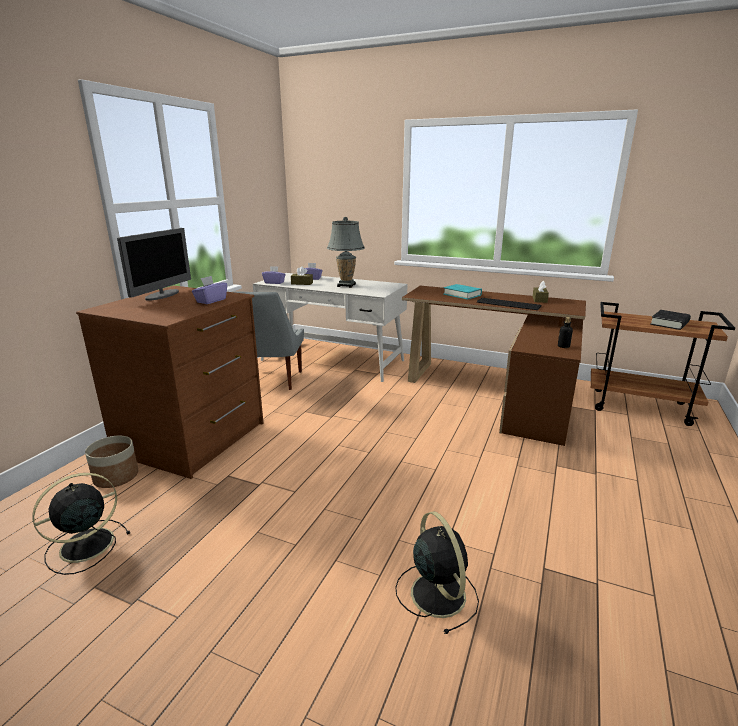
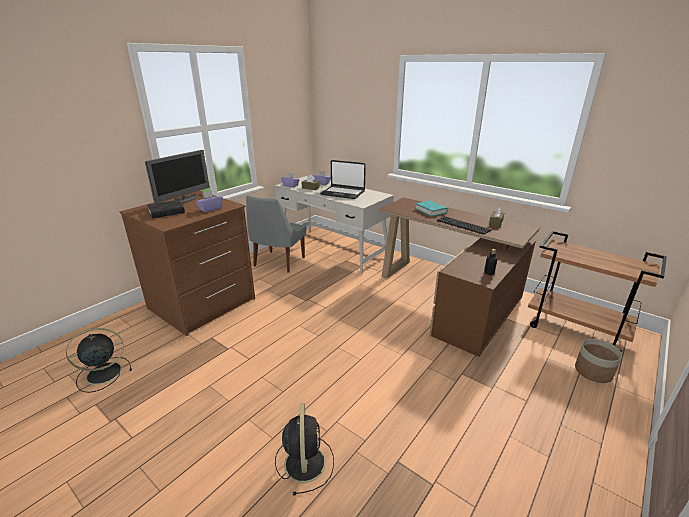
camera: 15 degrees right, 5 degrees up
planter [85,436,138,488] -> planter moved to [575,339,622,383]
grey table lamp [327,217,365,288] -> laptop [320,160,366,199]
black book [650,310,691,330] -> black book moved to [147,200,185,219]

